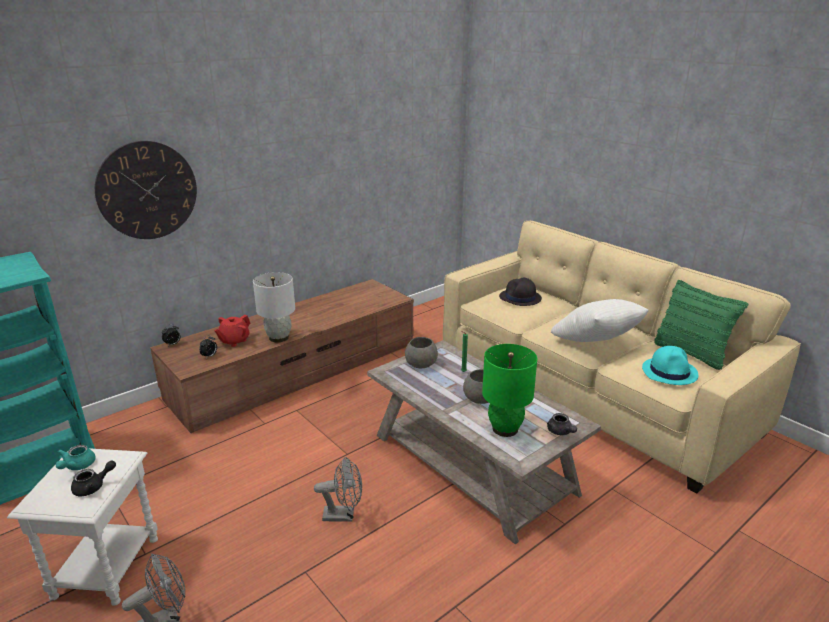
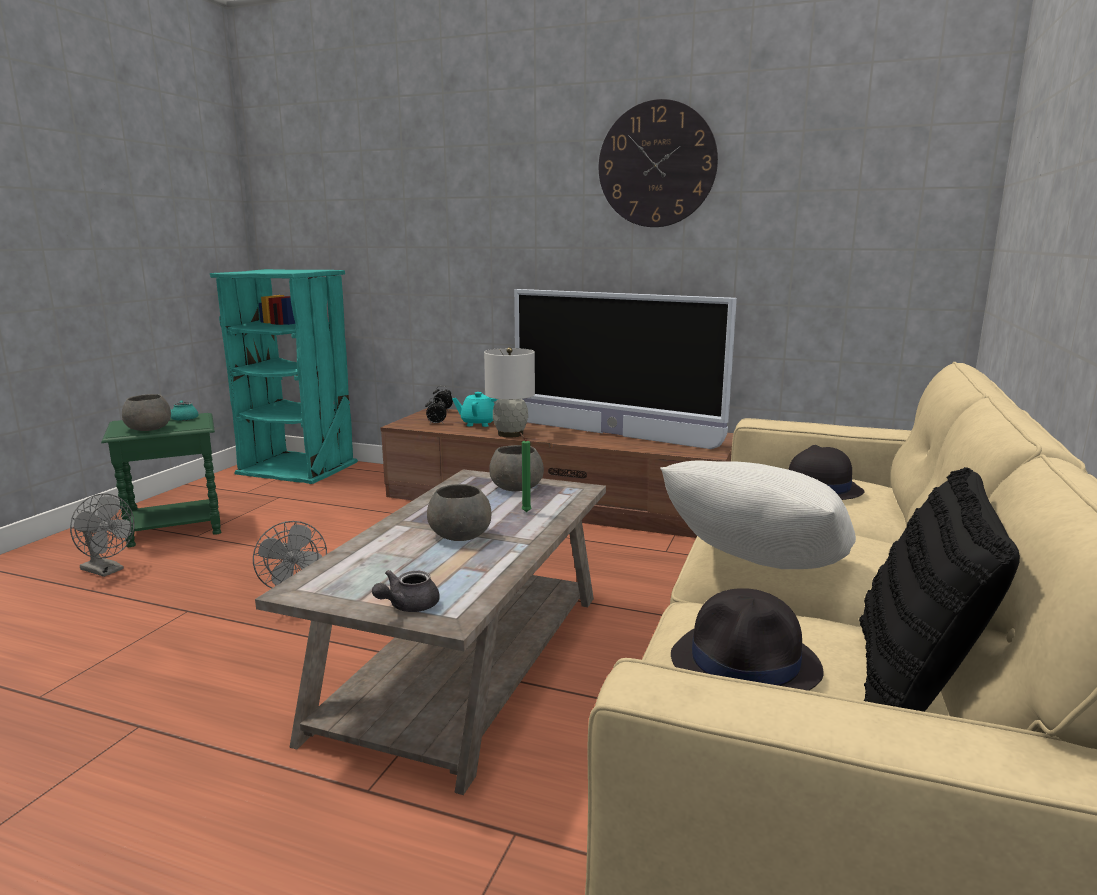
camera: 60 degrees right, 10 degrees down
white side table [7,447,158,606] -> green side table [101,413,221,547]
black teapot [71,461,116,496] -> grey bowl [122,394,171,431]
wall clock [95,141,197,239] -> wall clock moved to [599,99,718,227]
red teapot [214,315,250,347] -> turquoise teapot [452,392,498,427]
green table lamp [482,344,537,437] -> none
turquoise hat [642,346,698,385] -> black hat [671,588,823,691]
green pillow [654,280,749,370] -> black pillow [859,467,1020,712]
none -> television [514,289,737,449]

